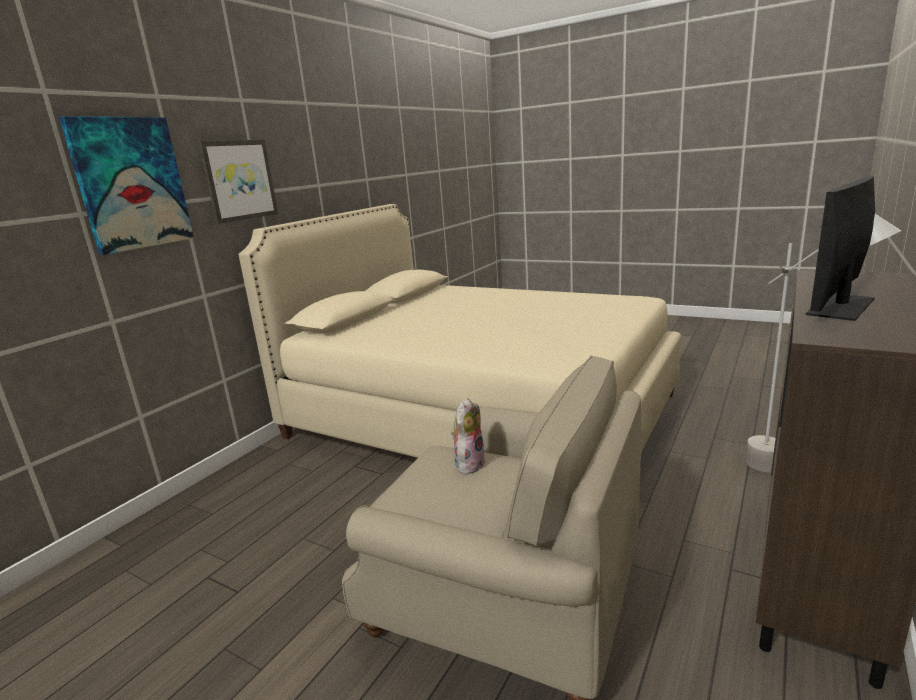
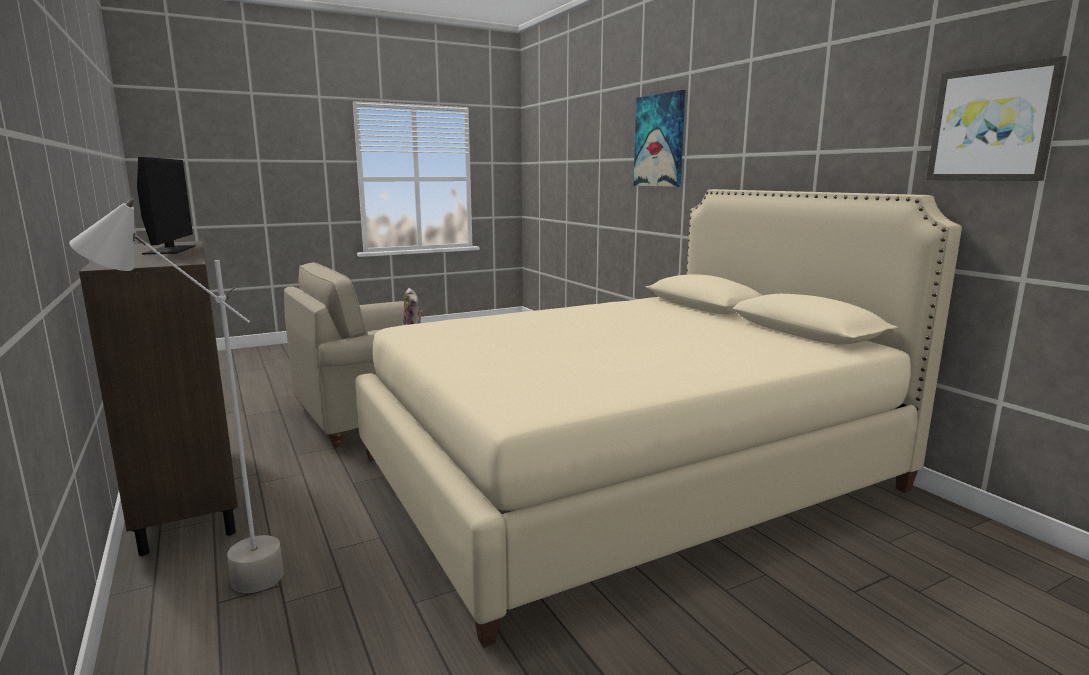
camera: 120 degrees right, 5 degrees down
picture [199,140,278,224] -> picture moved to [926,56,1067,181]

